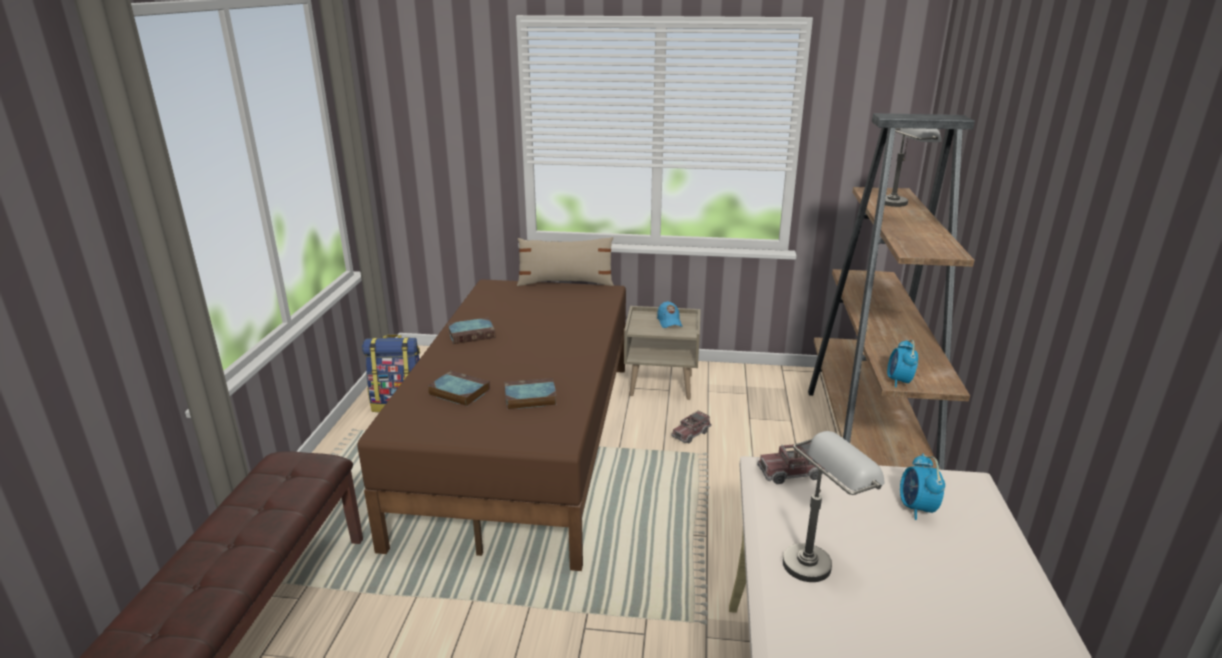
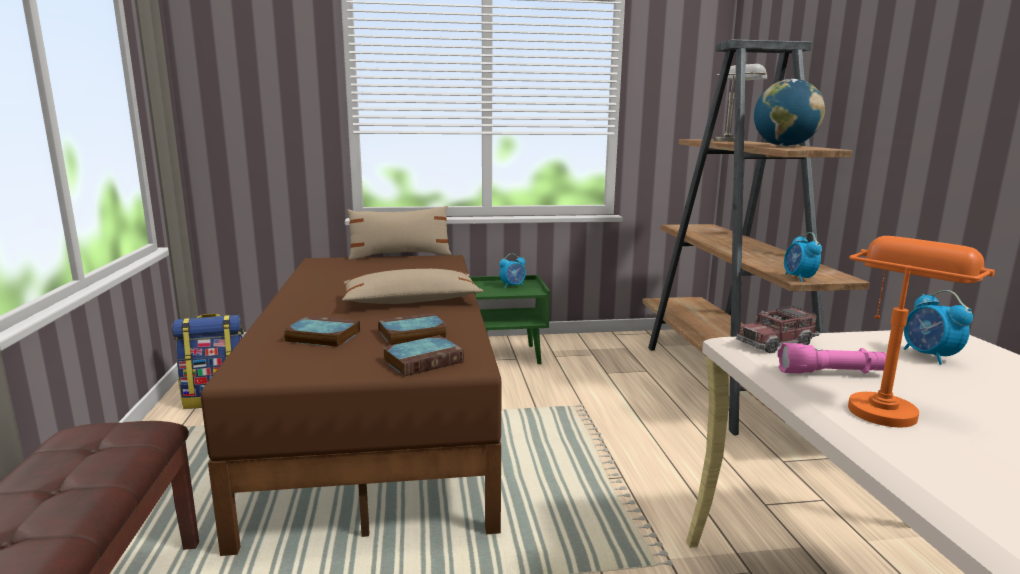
camera: 15 degrees left, 10 degrees down
book [447,318,496,344] -> book moved to [382,335,464,376]
beige nightstand [624,306,701,400] -> green nightstand [470,275,550,364]
blue cap [657,301,682,328] -> alarm clock [499,253,526,288]
toy truck [671,411,712,443] -> none
grey table lamp [783,431,884,582] -> orange table lamp [848,236,995,427]
none -> beige pillow [342,269,483,304]
none -> globe [754,79,825,146]
none -> pink flashlight [777,343,887,374]

